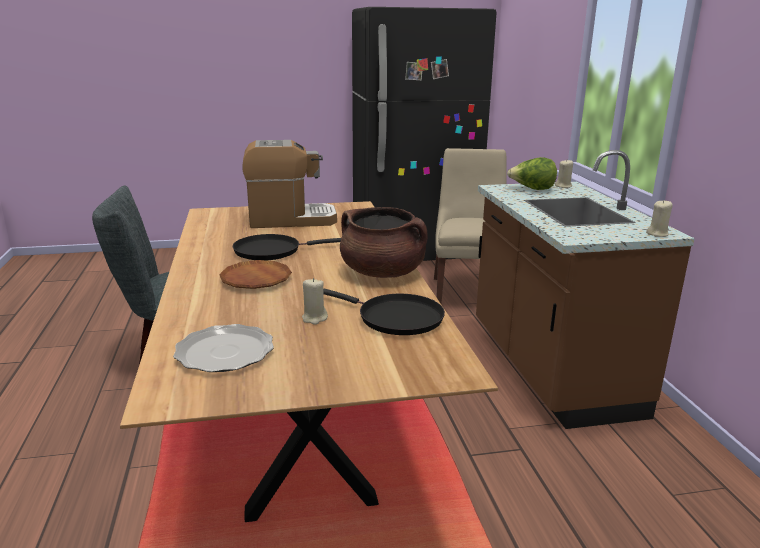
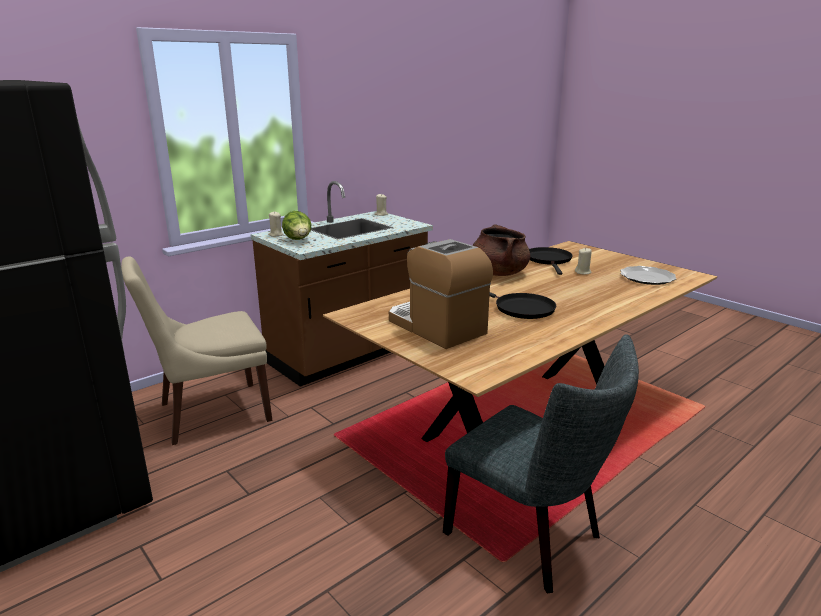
camera: 120 degrees left, 0 degrees up
brown plate [220,260,292,289] -> none

